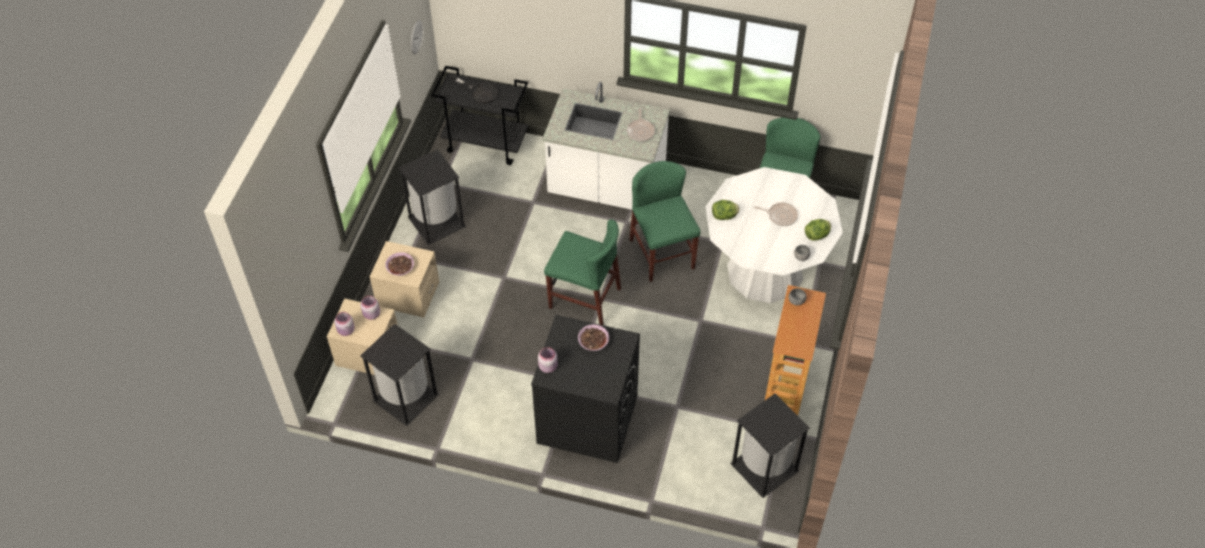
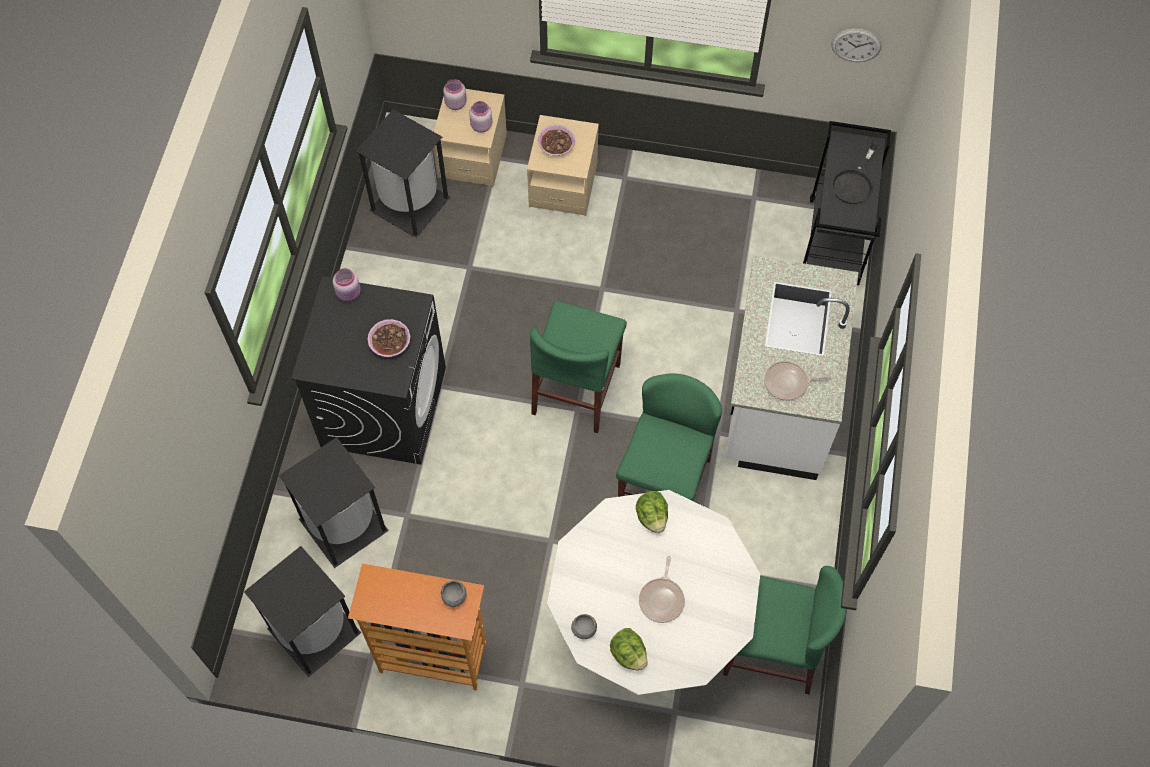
camera: 85 degrees right, 10 degrees up
black trash can [398,149,466,245] -> black trash can moved to [279,437,389,568]
green chair [629,161,701,282] -> green chair turned 45 degrees counterclockwise [616,373,722,501]

